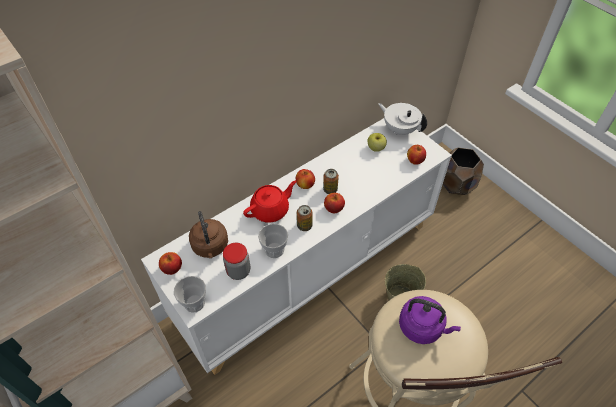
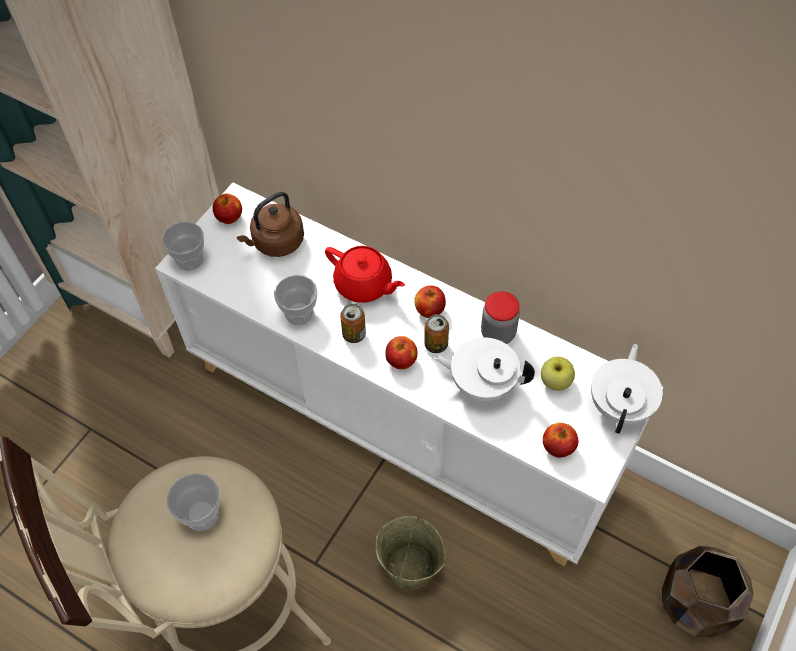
camera: 70 degrees right, 5 degrees up
jar [223,243,250,280] -> jar moved to [481,292,520,344]
purple kettle [399,296,461,344] -> cup [167,473,220,531]
none -> white teapot [432,337,535,402]

